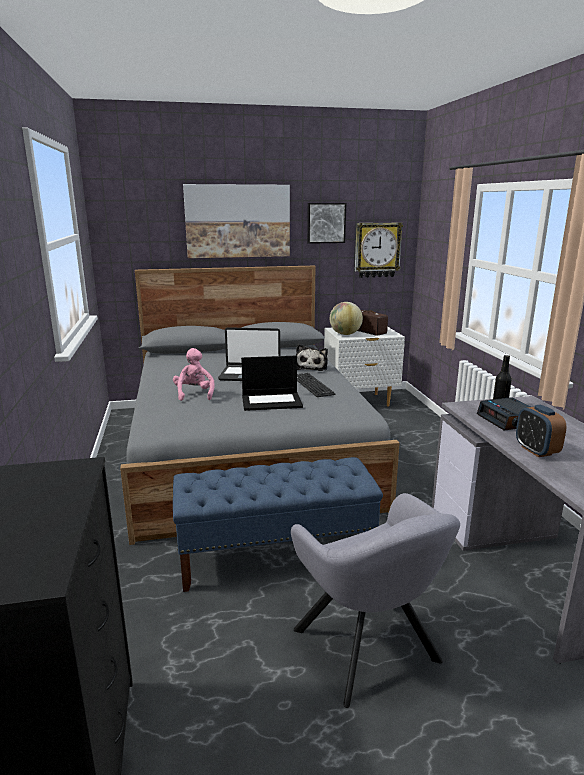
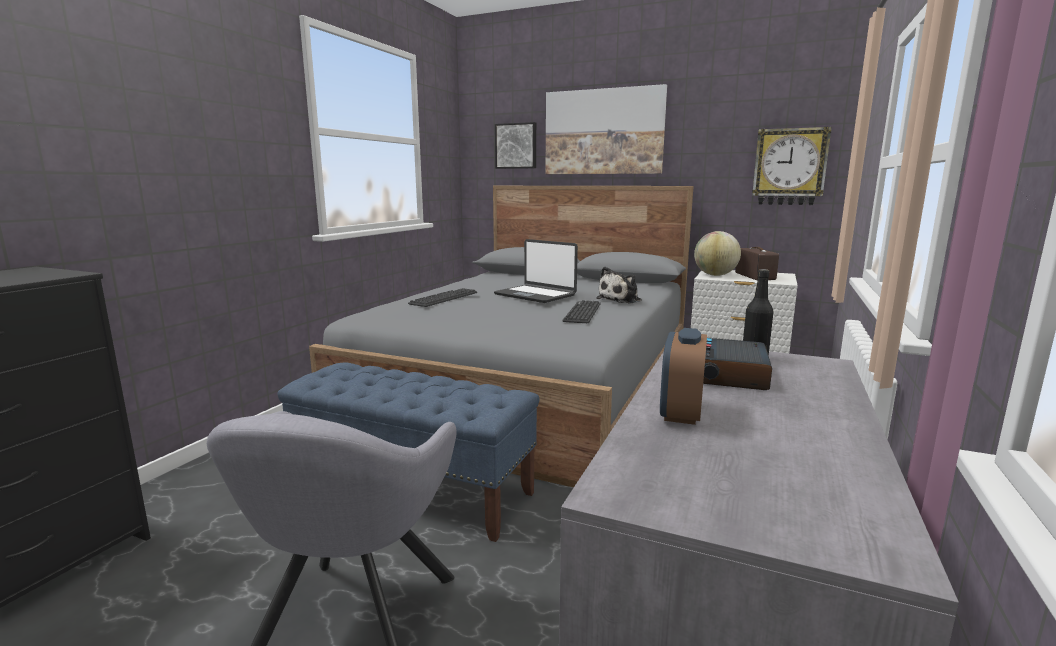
camera: 35 degrees right, 5 degrees down
pink plush toy [173,348,215,401] -> keyboard [408,288,477,307]
laptop [241,356,303,411] -> none
picture [307,203,346,244] -> picture moved to [495,122,536,169]

